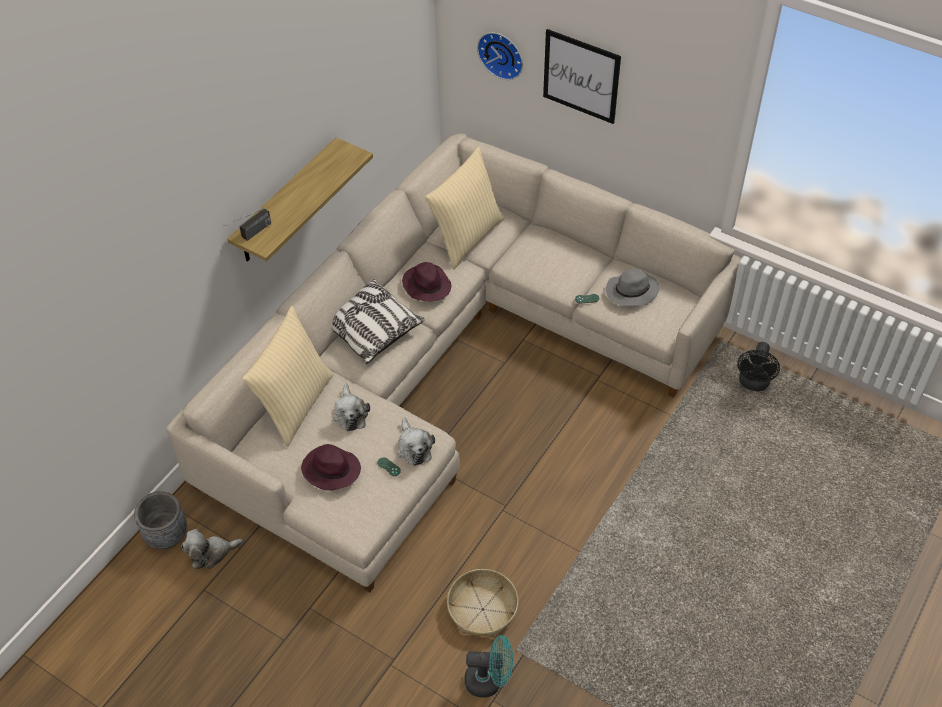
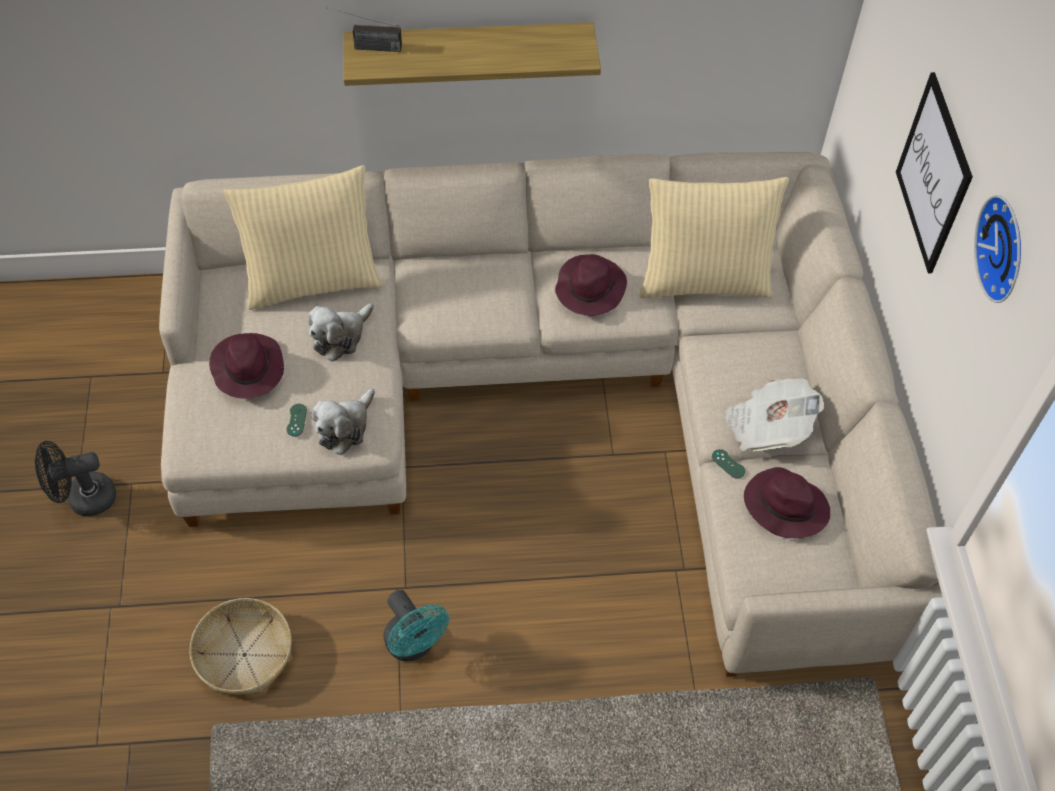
camera: 50 degrees right, 5 degrees up
grey planter [134,491,187,549] -> none
plush toy [181,529,243,569] -> none
pillow [332,279,425,364] -> none
turquoise fan [464,635,513,698] -> turquoise fan moved to [383,590,449,661]
wall clock [477,32,523,80] -> wall clock moved to [974,195,1021,303]
grey hat [606,268,659,306] -> purple hat [744,467,830,538]
black fan [737,342,780,391] -> black fan moved to [35,441,116,516]
none -> newspaper [724,378,824,451]

